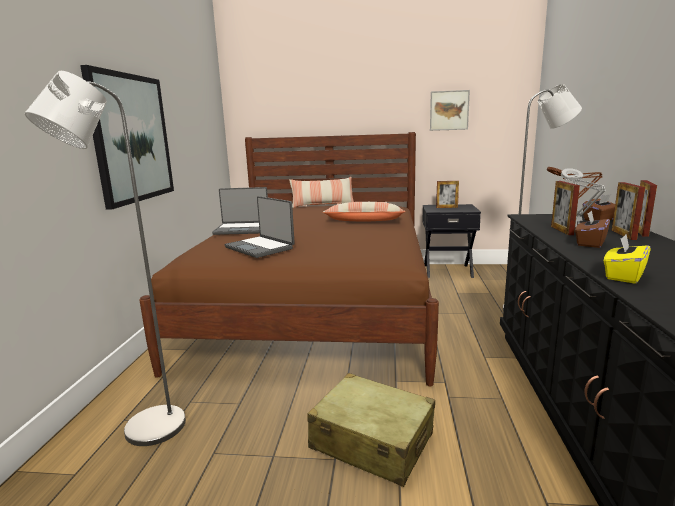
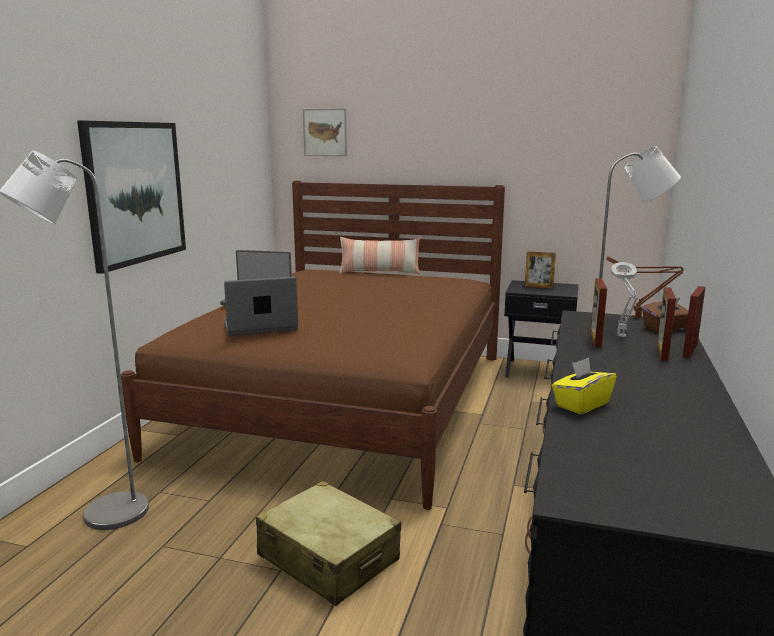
camera: 10 degrees right, 0 degrees up
laptop [224,196,295,258] -> laptop turned 105 degrees clockwise [224,277,298,336]
pillow [323,202,405,222] -> none
picture [430,90,470,131] -> picture moved to [303,108,347,156]
brown tissue box [575,210,610,248] -> none

